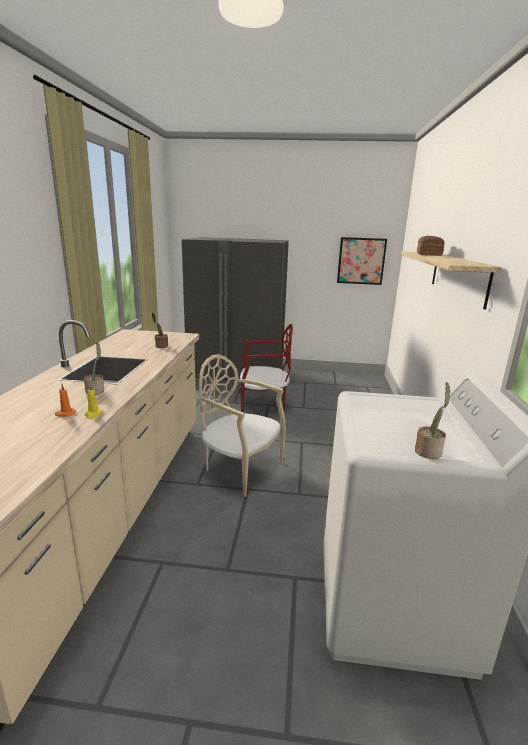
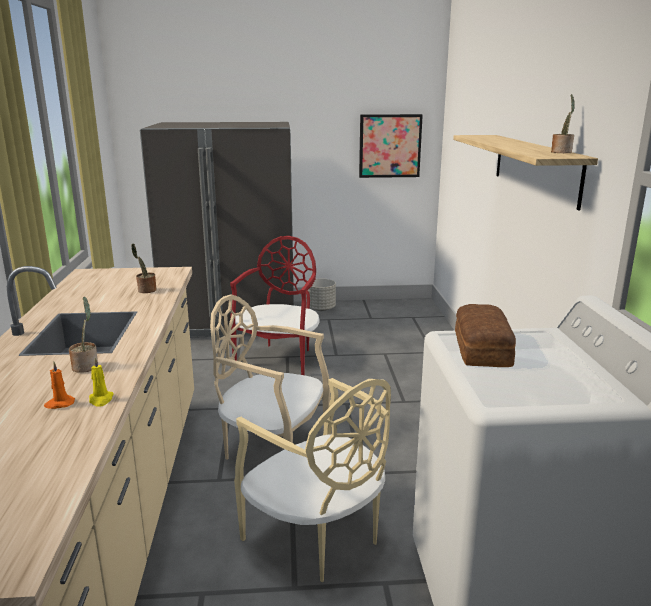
camera: 10 degrees left, 0 degrees up
red chair [240,324,293,412] -> red chair turned 60 degrees counterclockwise [230,236,320,375]
potted plant [415,382,451,459] -> potted plant moved to [551,94,575,153]
bread [417,236,445,256] -> bread moved to [455,304,516,367]
none -> beige chair [234,378,391,582]
none -> grey planter [308,279,336,311]

